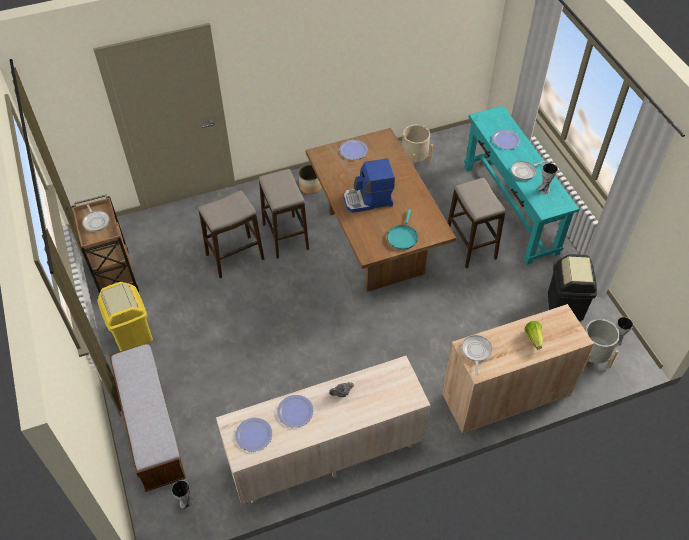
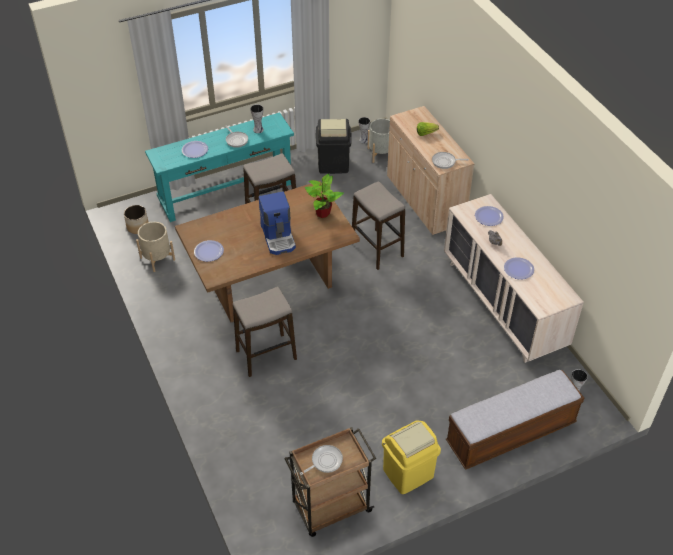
camera: 95 degrees left, 5 degrees down
stool [198,190,264,278] -> stool moved to [352,181,405,270]
plate [235,418,272,452] -> plate moved to [475,206,504,226]
planter [299,165,322,194] -> planter moved to [124,205,148,234]
turquoise frying pan [387,209,418,250] -> potted plant [305,174,344,218]

